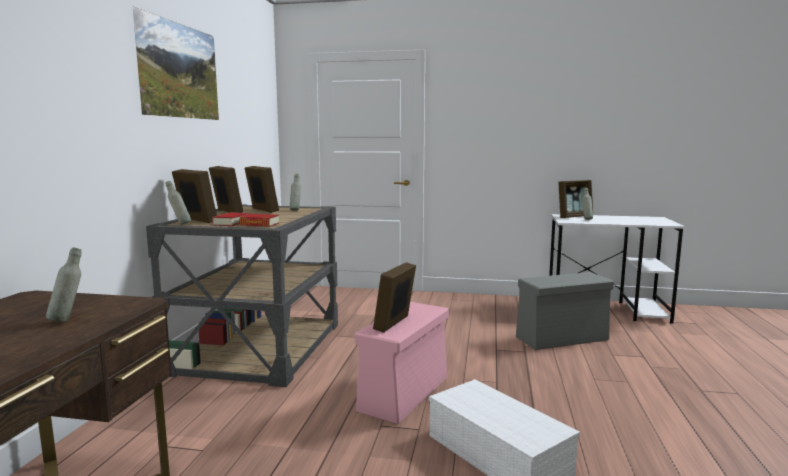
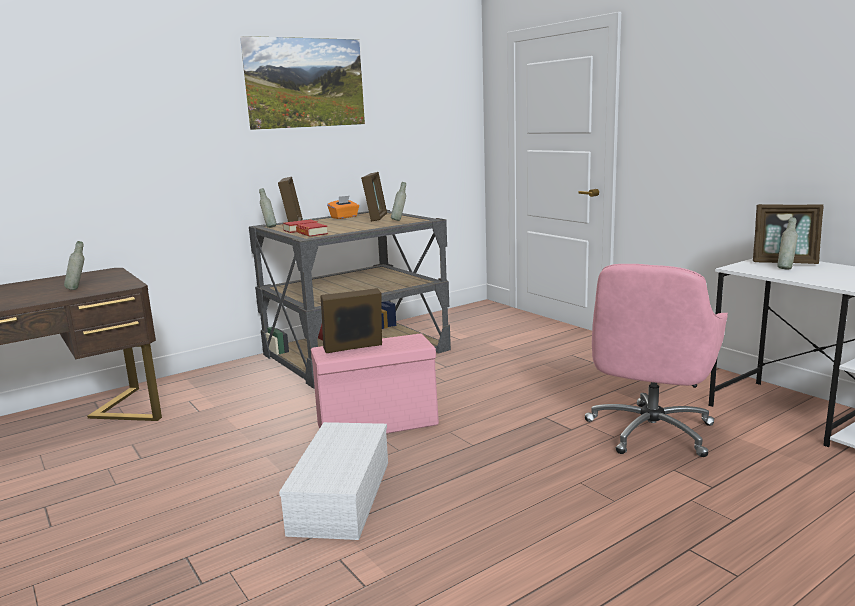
camera: 45 degrees right, 5 degrees up
picture frame [209,166,244,213] -> orange tissue box [327,195,359,219]
grey storage box [516,272,614,350] -> pink office chair [585,264,728,457]

